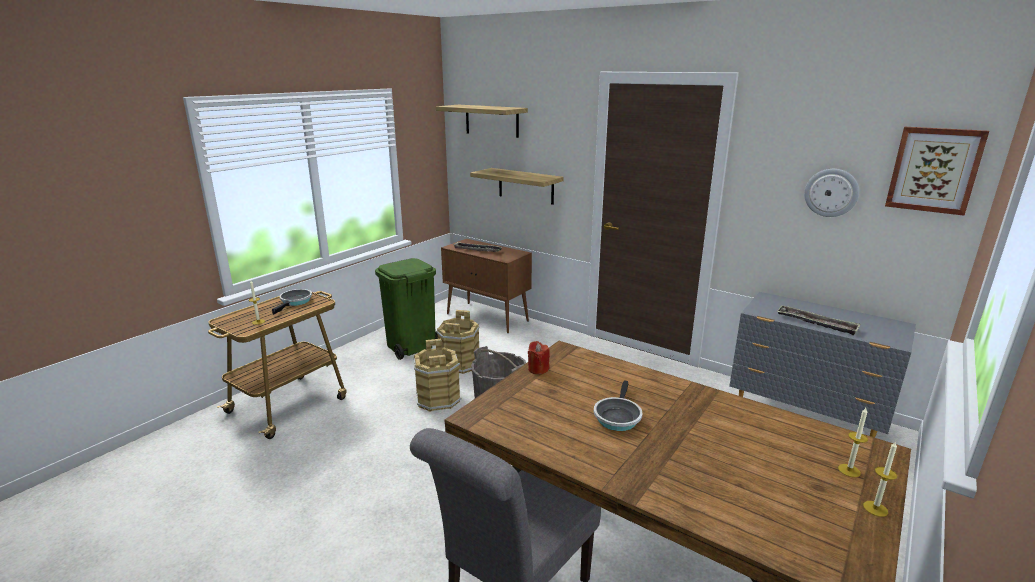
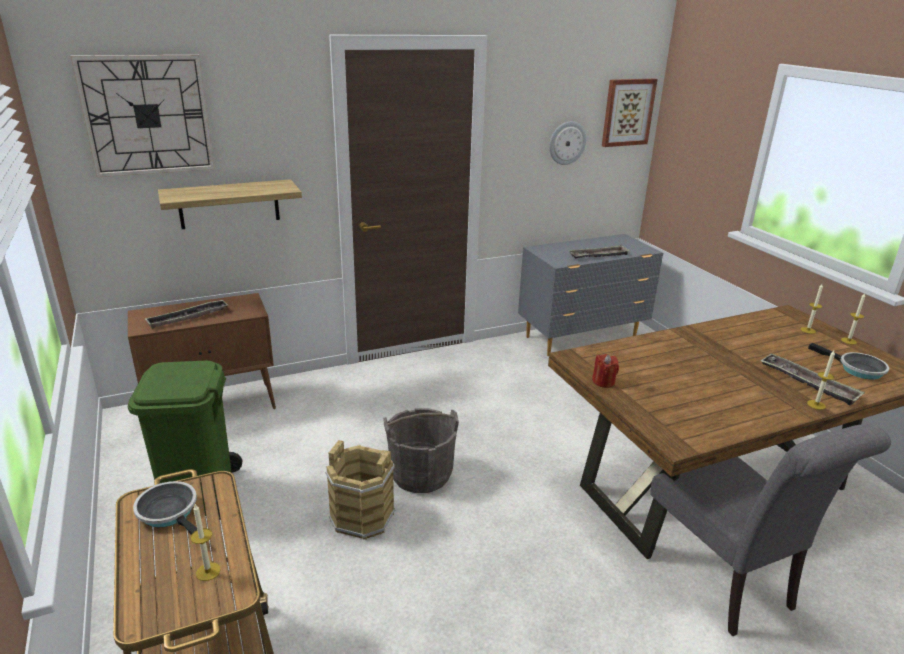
camera: 60 degrees left, 5 degrees up
shelf [436,105,528,138] -> wall clock [71,55,215,177]
brown bucket [436,310,479,374] -> none
frying pan [594,380,642,431] -> frying pan moved to [808,342,889,380]
none -> tray [760,353,865,405]
none -> candle [807,351,835,410]

